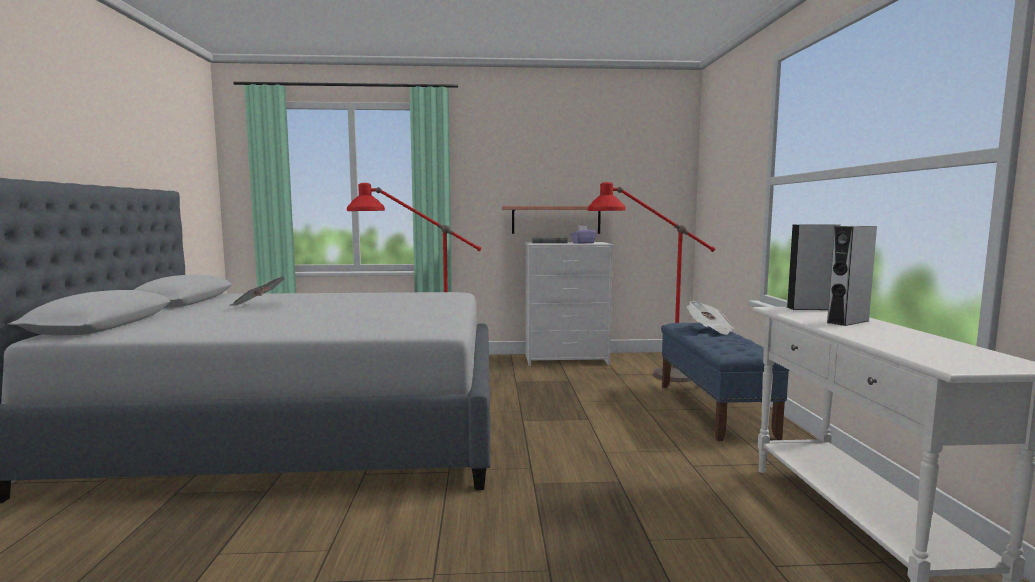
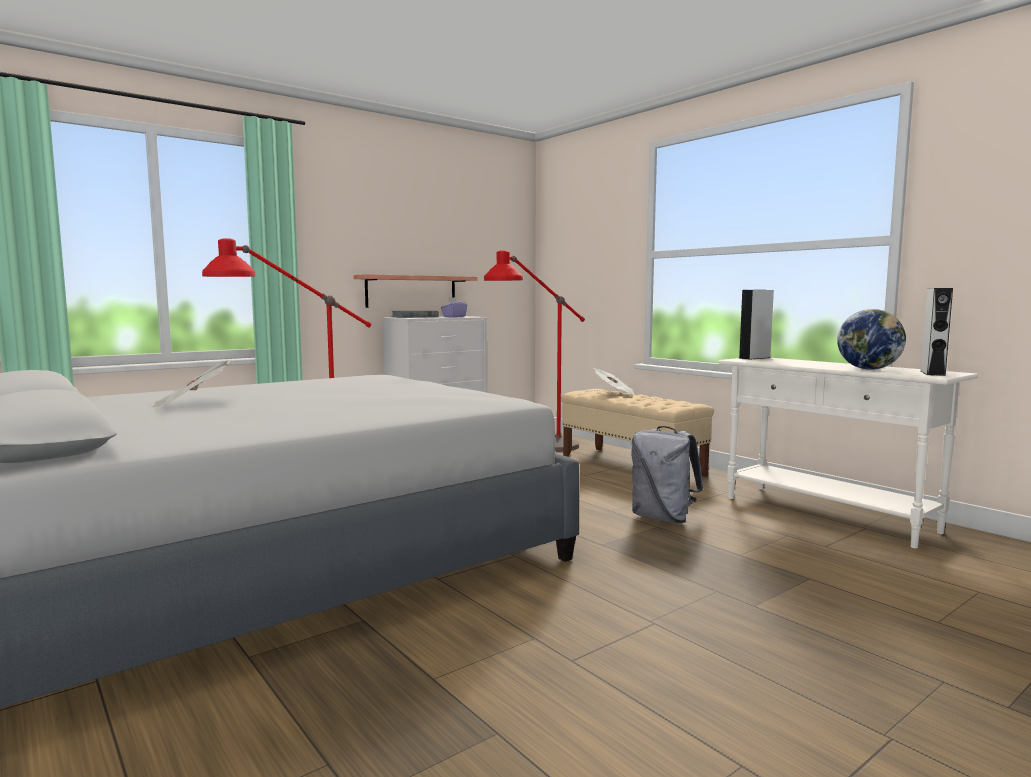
camera: 35 degrees left, 0 degrees up
blue bench [661,323,790,441] -> beige bench [561,389,714,477]
grey speaker [827,226,877,326] -> grey speaker moved to [920,288,953,376]
none -> grey backpack [631,426,703,523]
none -> globe [837,309,906,370]

